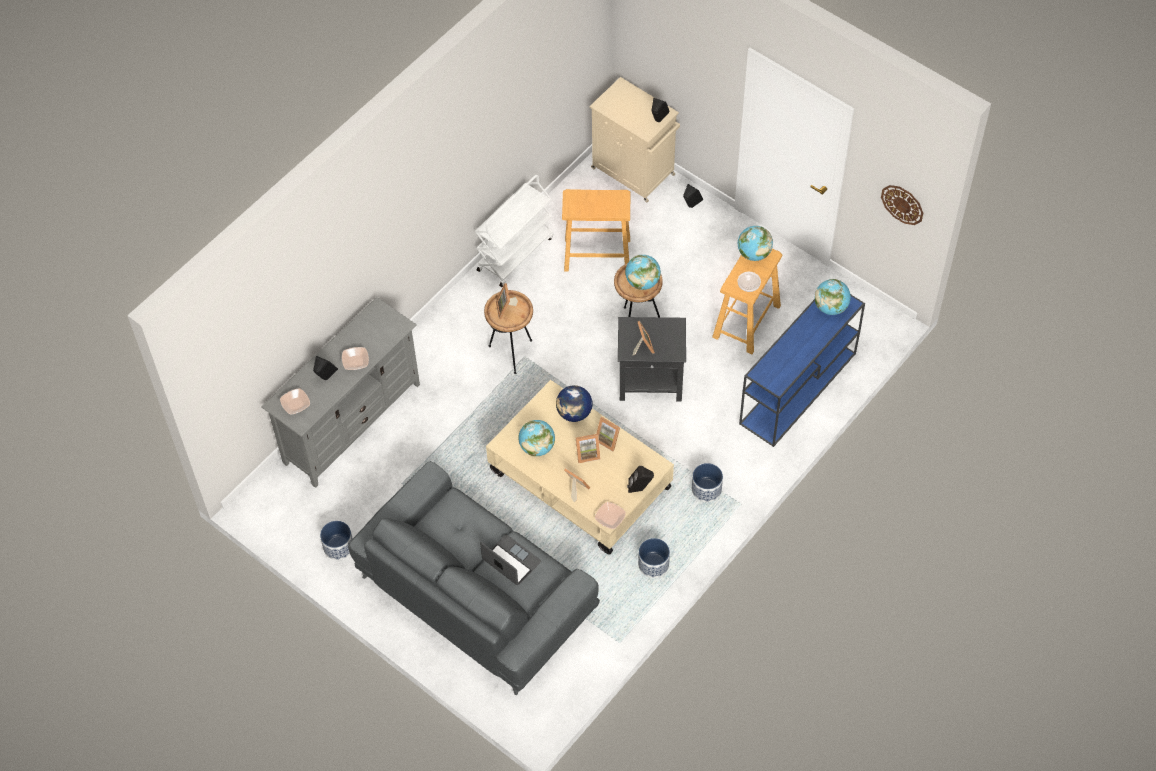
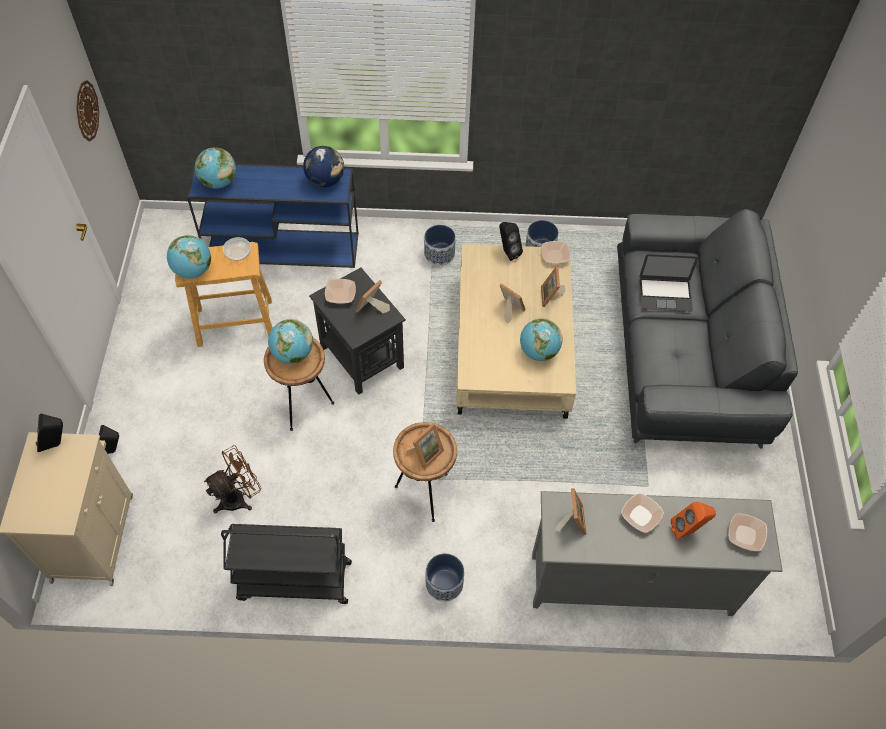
camera: 130 degrees left, 0 degrees up
black speaker [313,356,338,380] -> orange speaker [671,502,716,540]
planter [320,521,353,560] -> planter moved to [426,553,464,602]
white cart [475,175,554,287] -> black cart [221,524,352,604]
laptop [480,535,541,585] -> laptop turned 90 degrees counterclockwise [639,254,698,312]
globe [556,385,593,422] -> globe moved to [303,146,344,187]
beige stool [562,189,630,272] -> brown fan [204,445,261,513]
picture frame [596,417,620,452] -> picture frame moved to [554,488,586,535]
none -> bowl [325,279,356,304]

